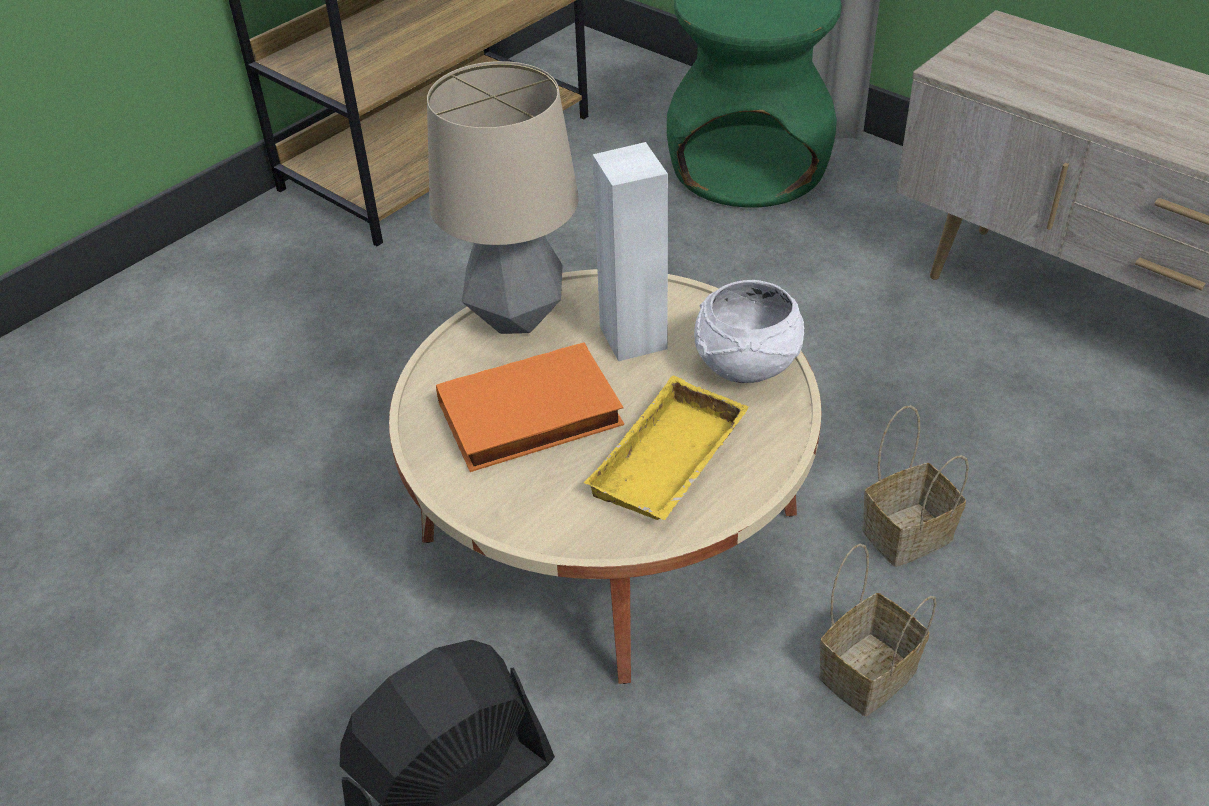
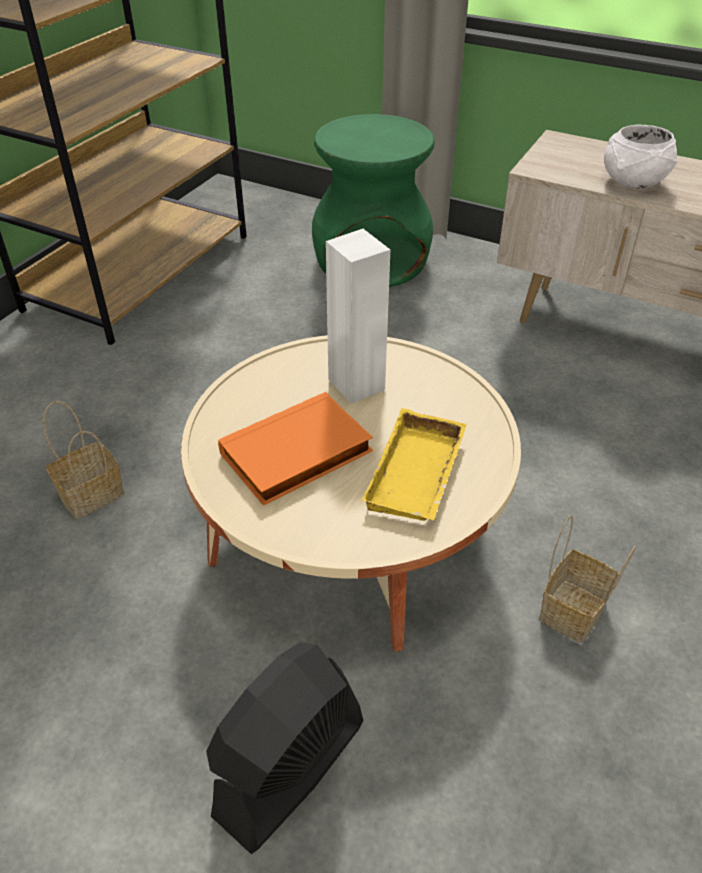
camera: 15 degrees left, 0 degrees up
table lamp [427,61,579,334] -> none
white bowl [694,280,804,383] -> white bowl moved to [604,125,678,189]
basket [862,405,969,567] -> basket moved to [43,401,124,519]

